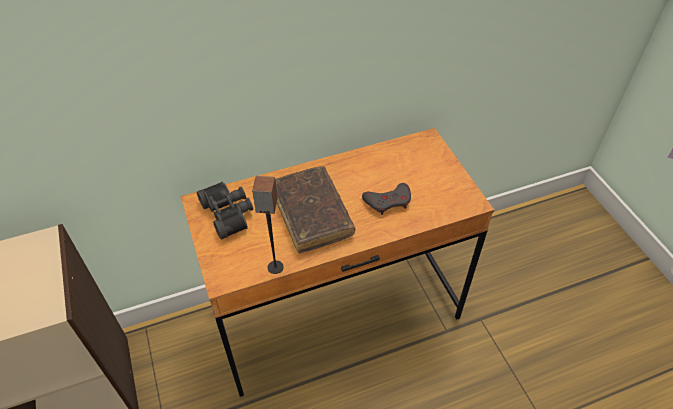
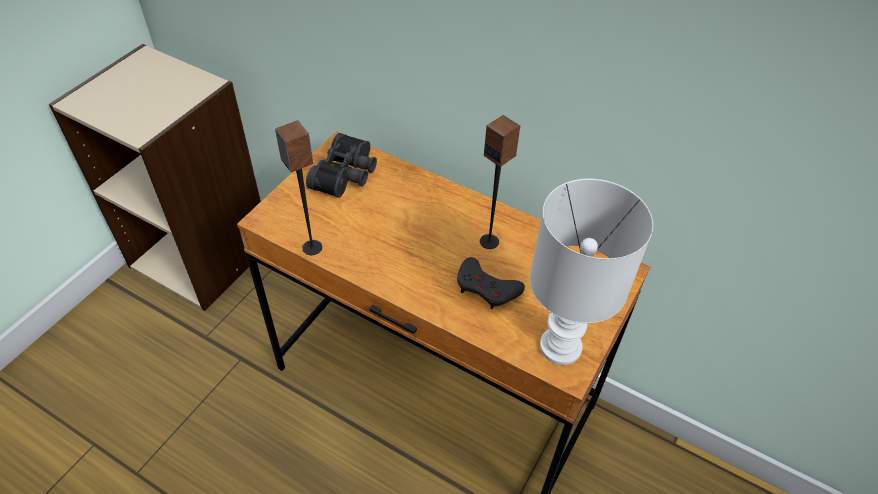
camera: 50 degrees right, 0 degrees up
brown book [275,166,355,254] -> none
none -> speaker [480,115,520,249]
none -> white table lamp [530,178,653,365]

